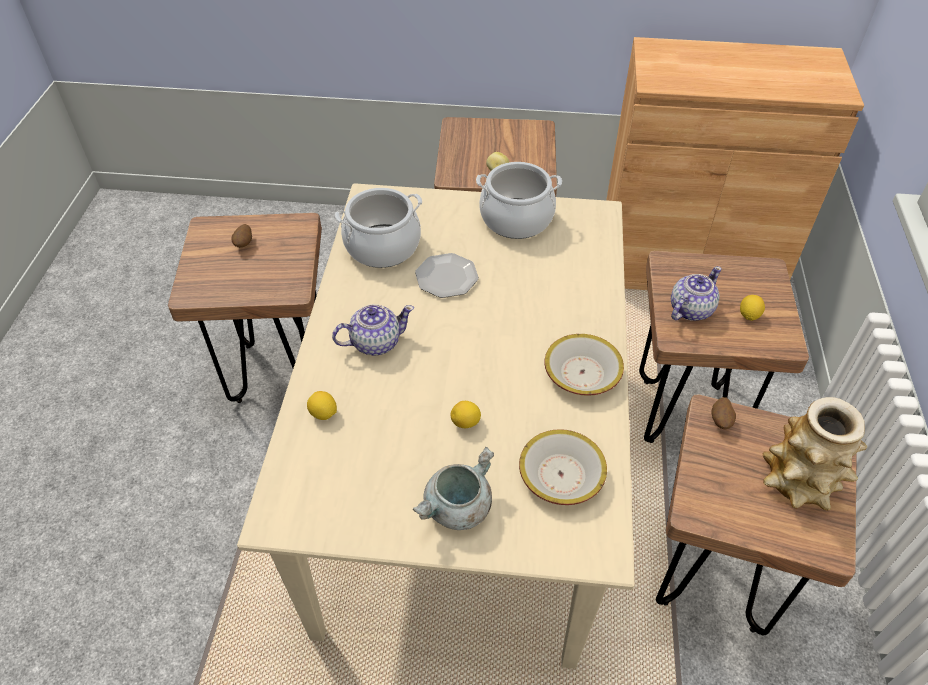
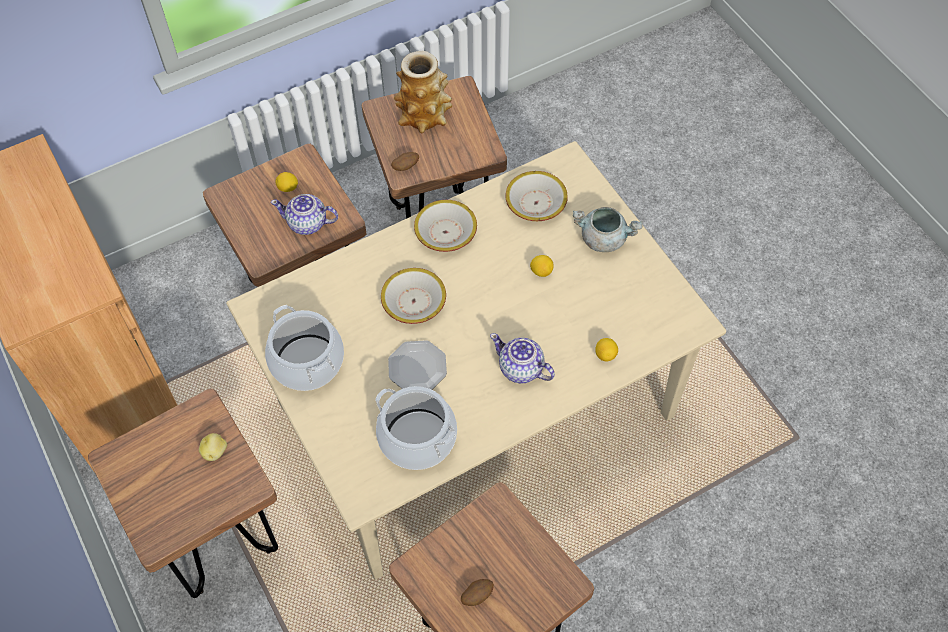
camera: 125 degrees left, 10 degrees up
none -> bowl [381,268,446,324]

